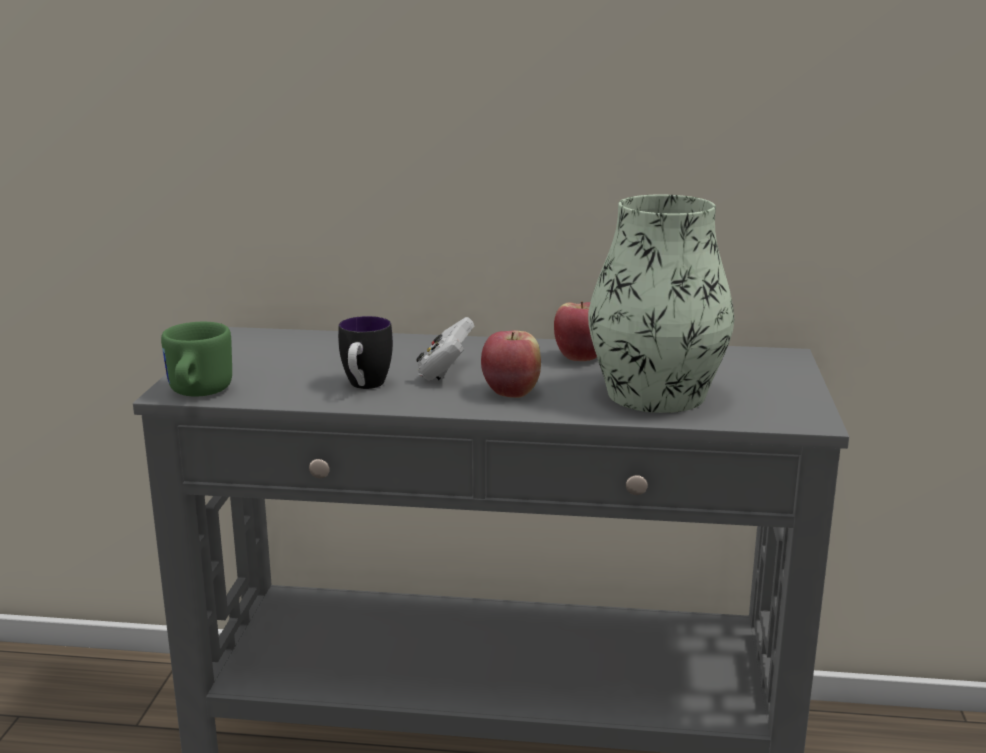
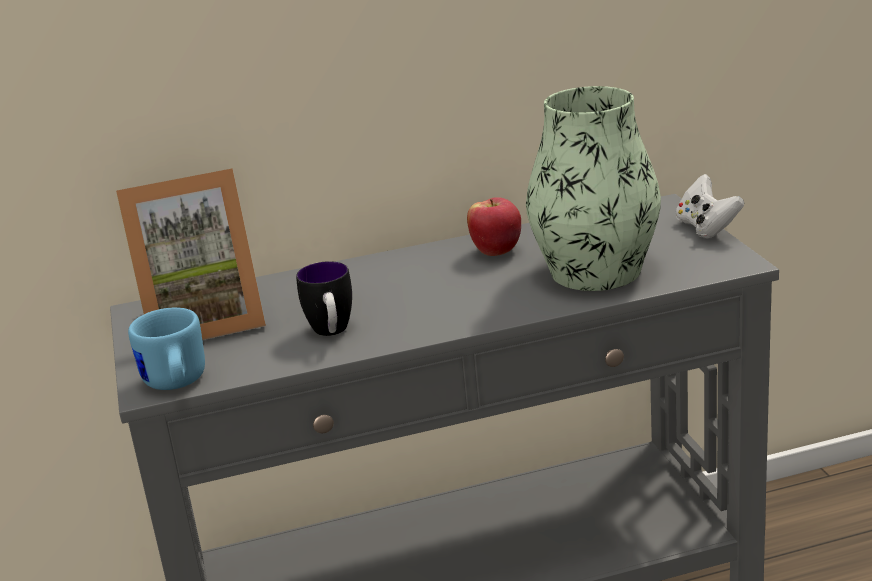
camera: 20 degrees left, 5 degrees up
green mug [161,322,232,397] -> blue mug [128,307,205,390]
white game controller [416,317,474,380] -> white game controller moved to [676,174,744,239]
apple [481,330,541,398] -> none
none -> picture frame [116,168,266,340]

